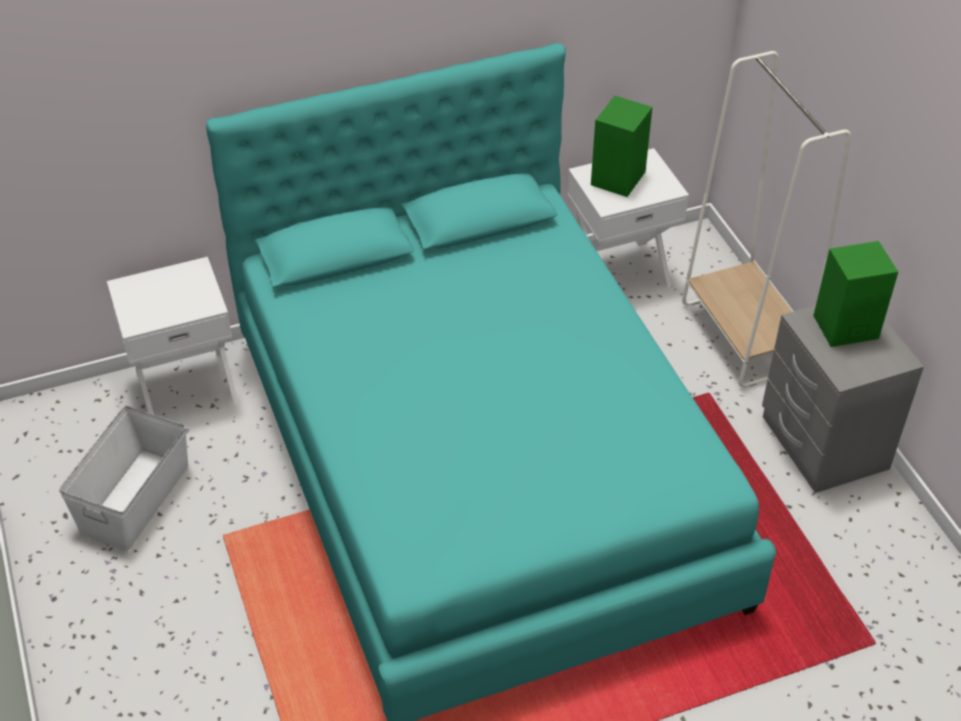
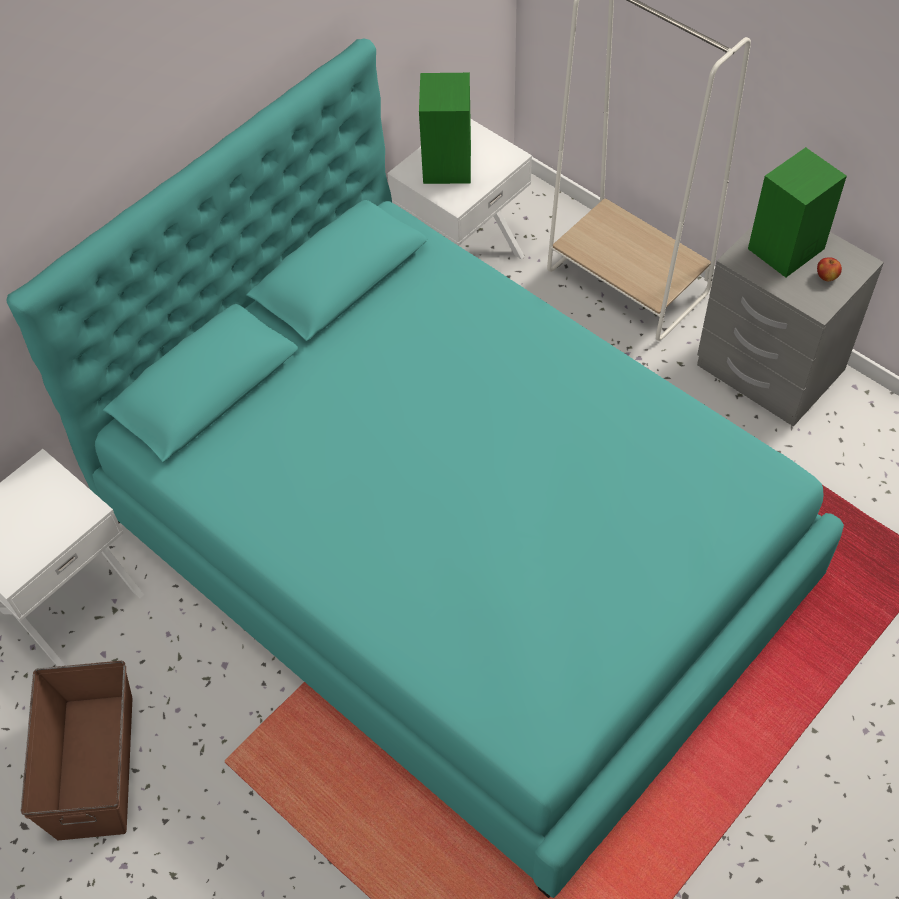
camera: 25 degrees left, 10 degrees up
white storage box [59,406,188,551] -> brown storage box [21,661,132,840]
none -> apple [817,257,842,281]

